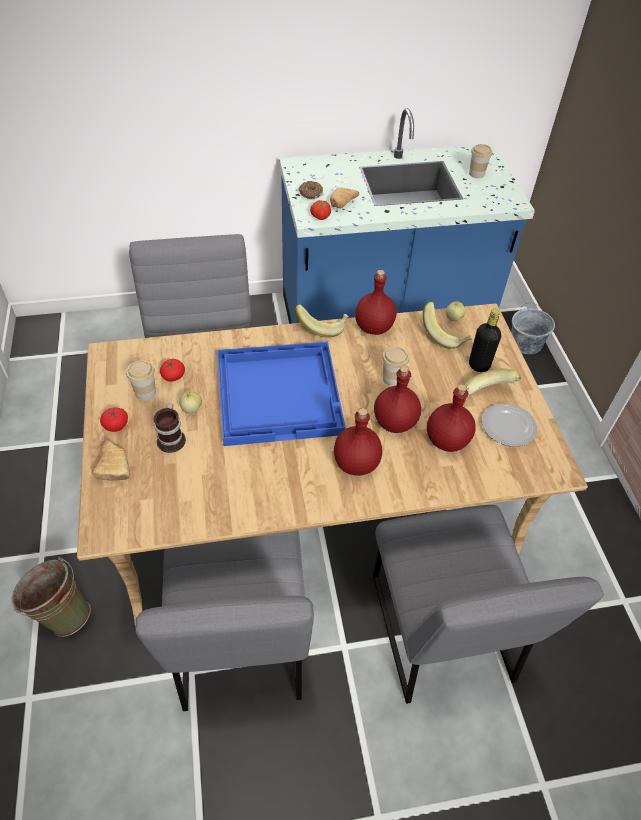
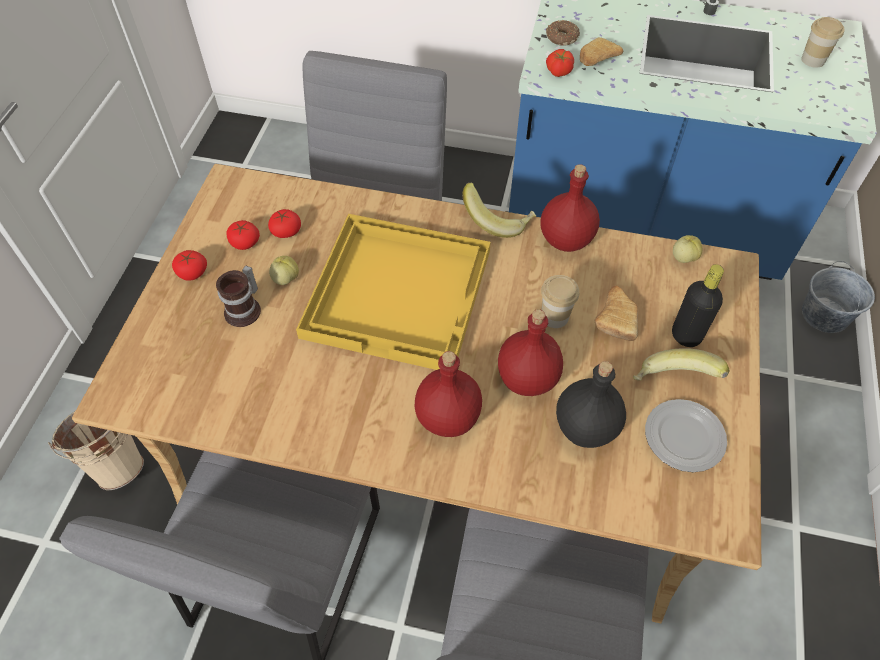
camera: 25 degrees right, 5 degrees up
green bucket [11,557,91,637] -> beige bucket [48,411,144,490]
bread [92,439,130,481] -> bread moved to [595,286,638,341]
cup [126,360,156,401] -> tomato [226,220,260,250]
blue tray [217,342,346,446] -> yellow tray [296,214,491,370]
banana [423,302,472,349] -> none
red bottle [427,384,476,452] -> black bottle [556,361,626,448]

